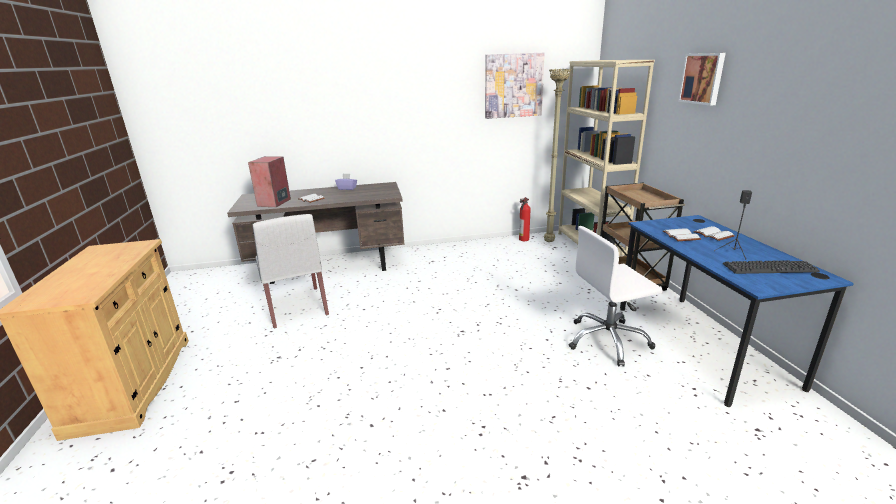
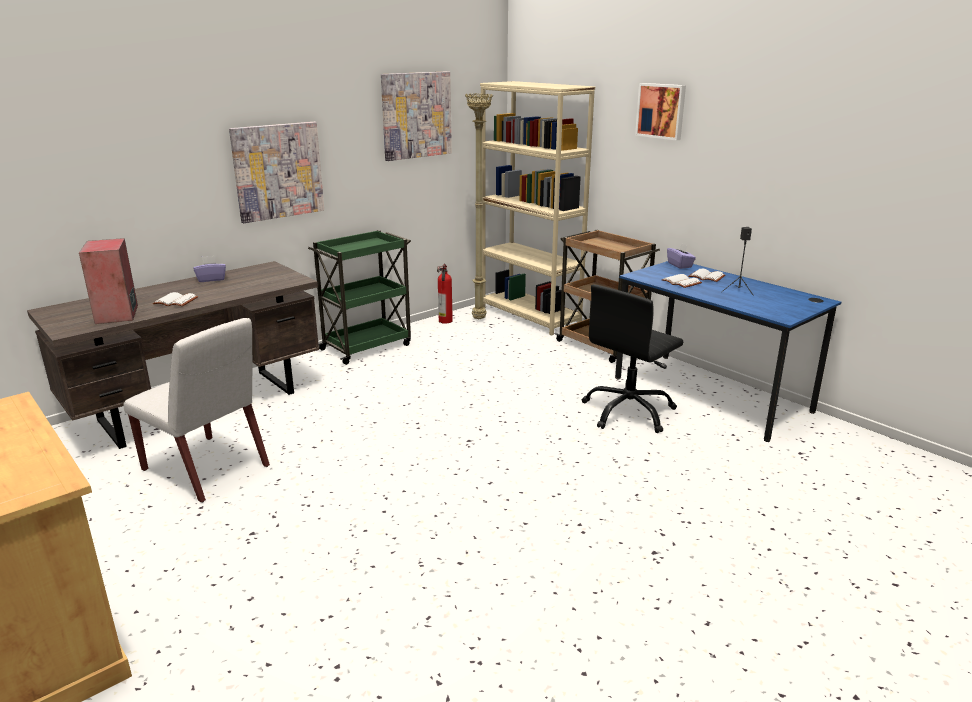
camera: 30 degrees left, 0 degrees up
white office chair [569,226,663,367] -> black office chair [582,284,683,433]
keyboard [723,260,820,274] -> none
none -> picture [229,122,324,223]
none -> green cart [308,230,411,365]
none -> purple tissue box [667,243,696,269]

